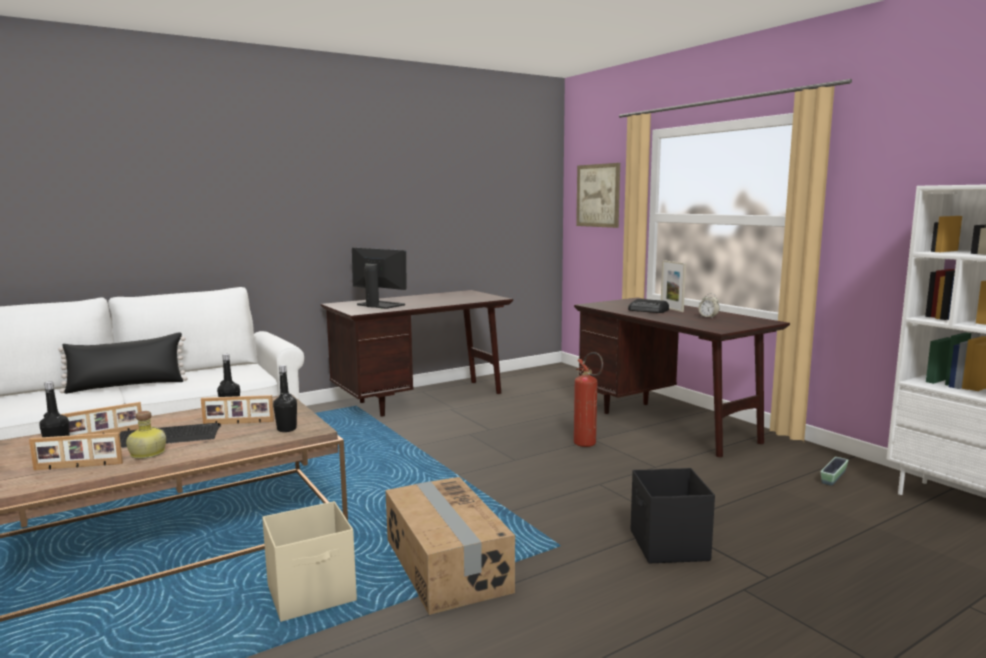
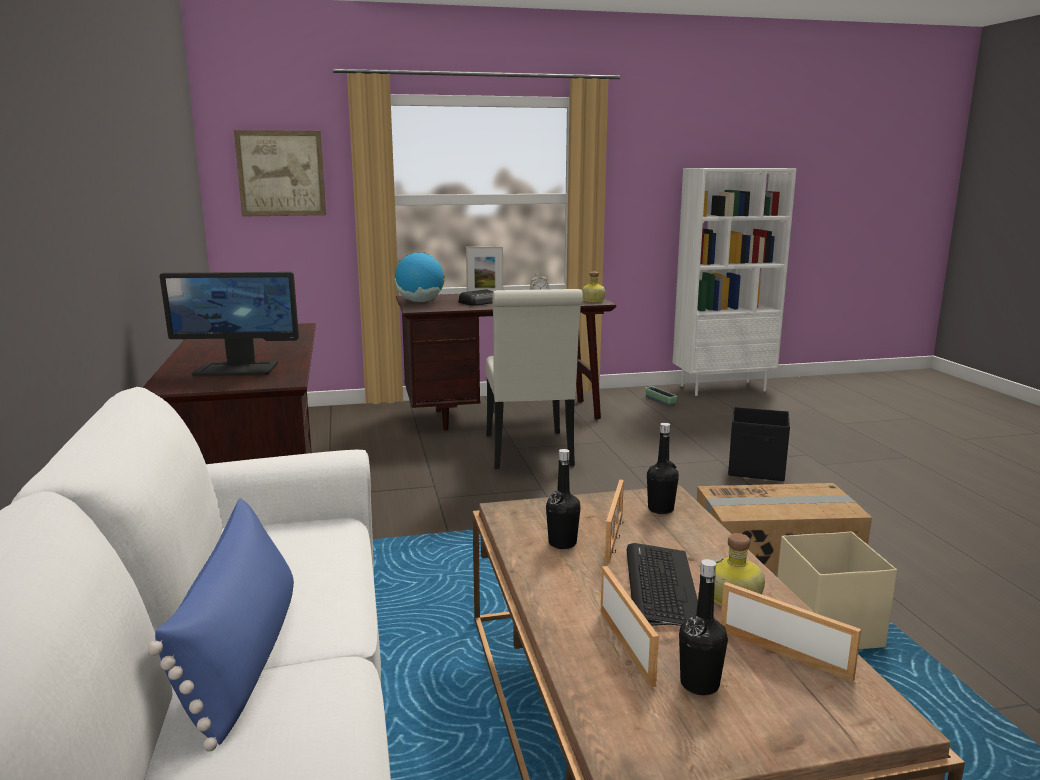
camera: 70 degrees left, 5 degrees up
picture frame [29,432,123,470] -> picture frame turned 60 degrees counterclockwise [721,582,861,682]
black pillow [58,332,188,394] -> blue pillow [148,498,294,752]
monitor [352,248,406,309] -> monitor turned 150 degrees counterclockwise [160,272,299,376]
fire extinguisher [574,352,603,447] -> white chair [486,289,583,469]
none -> globe [395,252,445,302]
none -> bottle [582,272,606,302]

